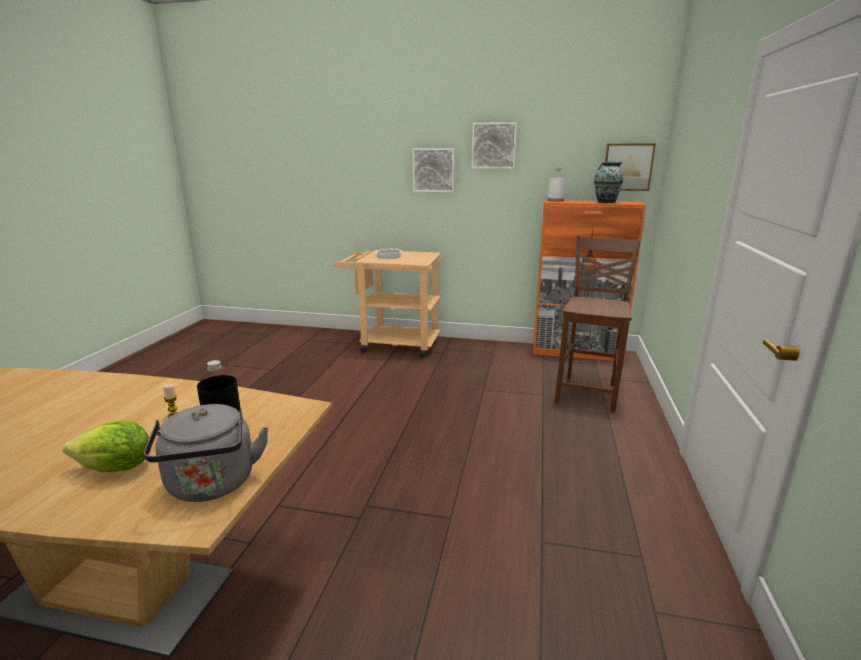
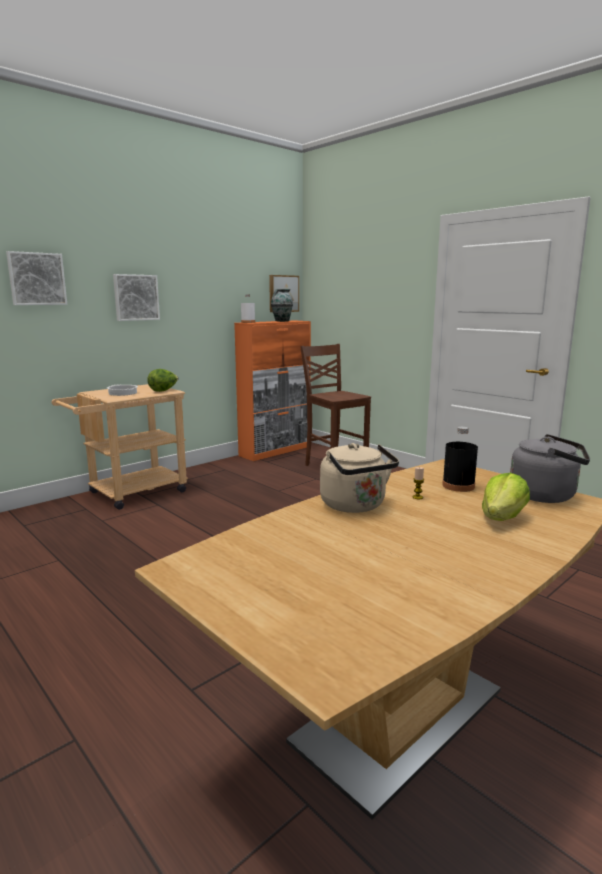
camera: 55 degrees left, 5 degrees down
picture [472,122,517,169] -> picture moved to [6,251,67,305]
none -> lettuce [147,369,179,392]
none -> beige kettle [320,443,399,513]

